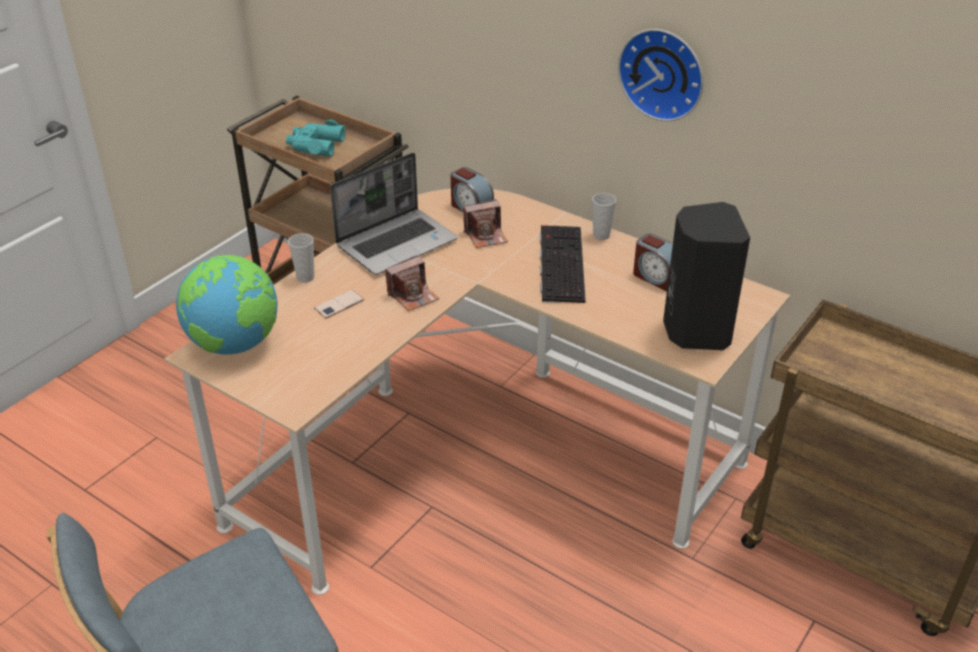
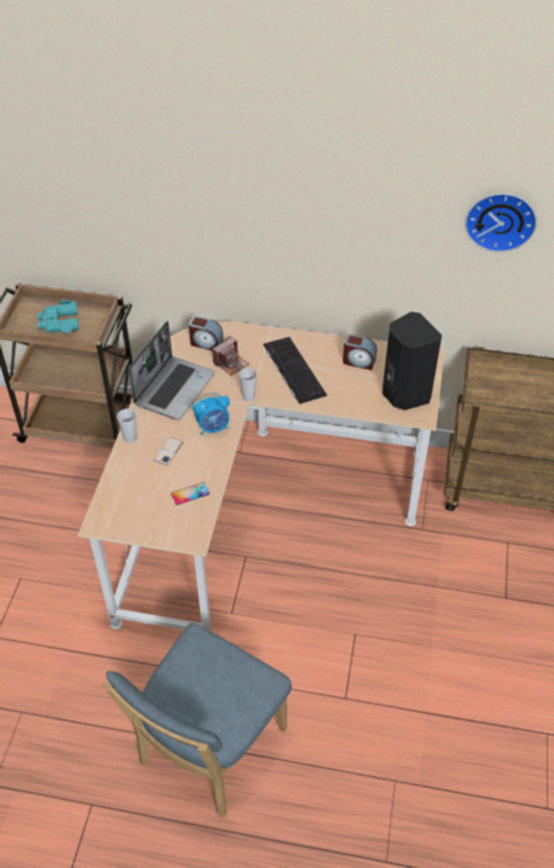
camera: 25 degrees left, 10 degrees up
globe [176,255,278,355] -> none
camera [385,255,439,312] -> alarm clock [193,393,230,435]
cup [592,193,616,240] -> cup moved to [239,368,257,401]
wall clock [618,29,704,121] -> wall clock moved to [465,193,537,252]
none -> phone [171,482,209,505]

